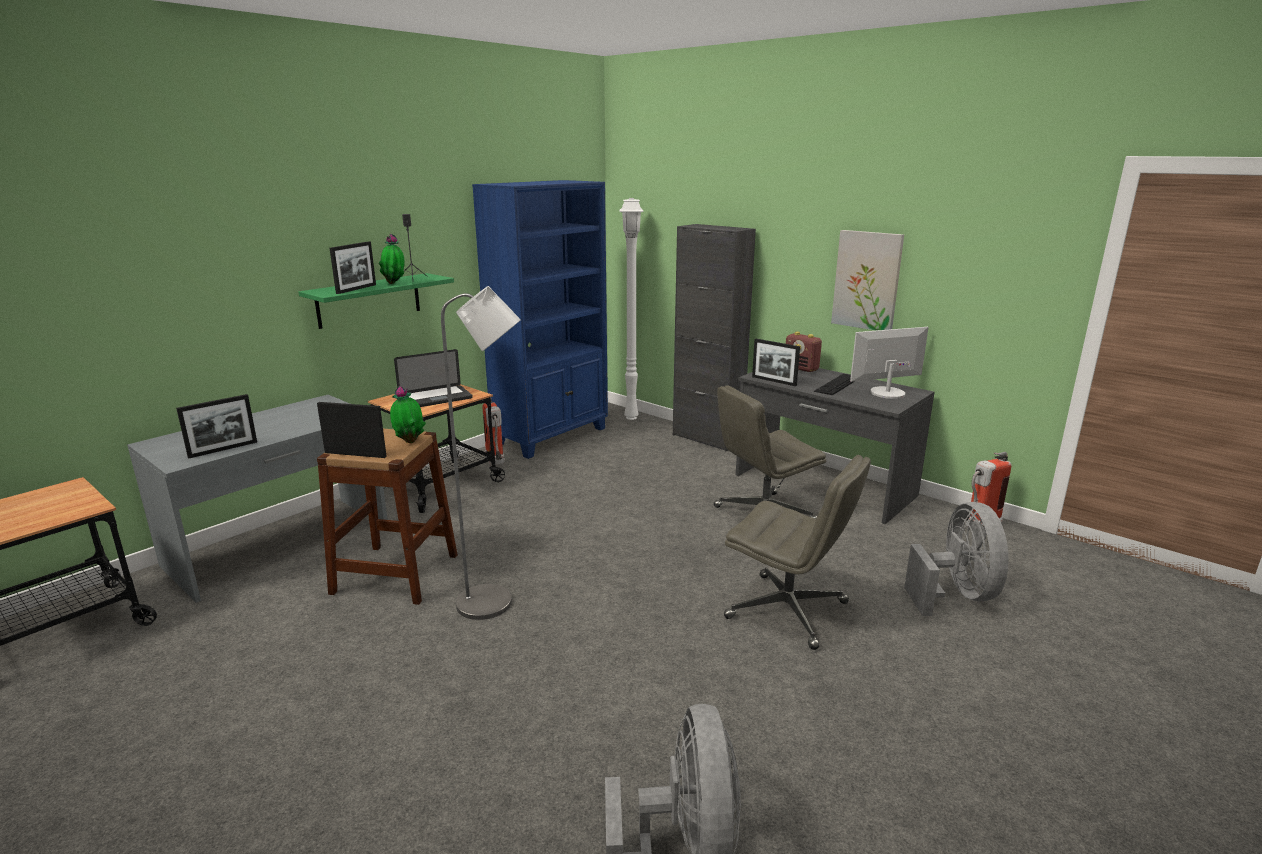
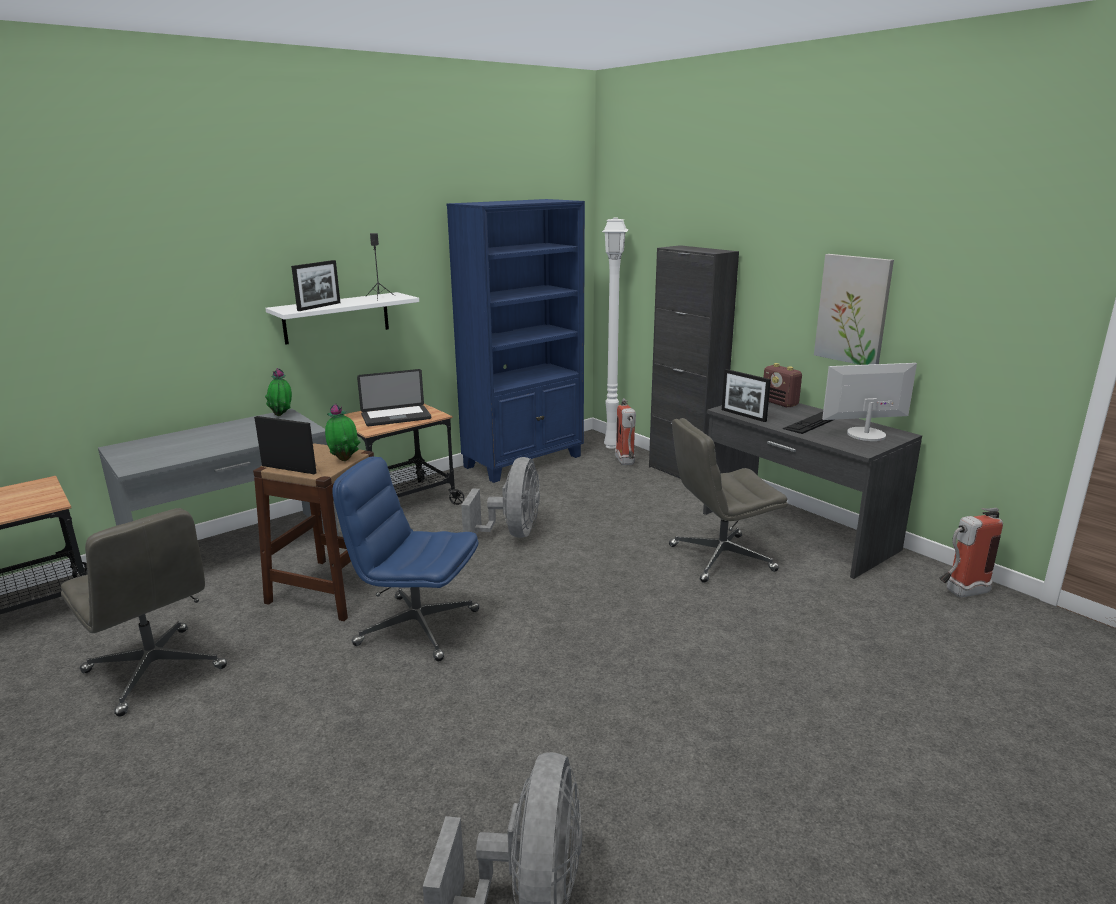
camera: 10 degrees right, 0 degrees up
picture frame [176,394,257,458] -> none
green shelf [298,273,454,329] -> white shelf [265,292,419,345]
potted plant [379,234,405,284] -> potted plant moved to [265,368,292,416]
grey floor lamp [441,286,521,620] -> blue office chair [332,456,479,661]
fire extinguisher [483,398,505,466] -> fire extinguisher moved to [615,398,636,465]
grey office chair [724,455,871,650] -> grey office chair moved to [61,508,227,716]
grey fan [904,502,1009,616] -> grey fan moved to [461,457,540,538]

